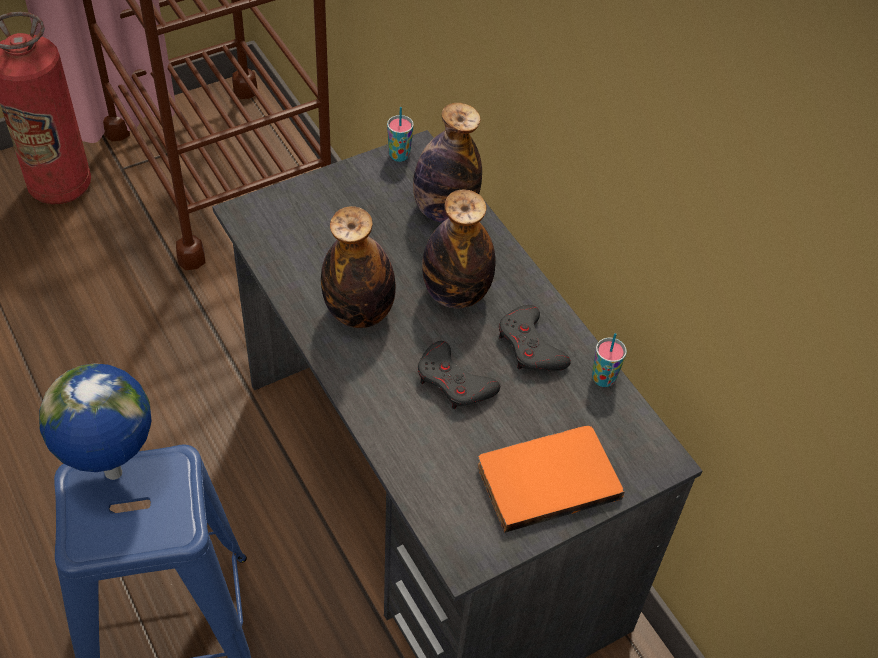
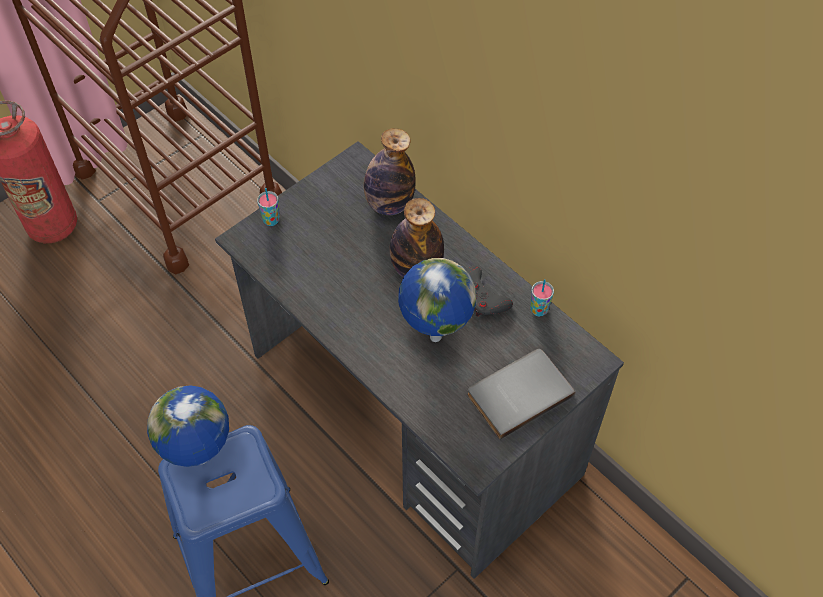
camera: 10 degrees left, 5 degrees up
bottle [321,206,396,328] -> none
cup [387,107,414,162] -> cup moved to [257,188,280,226]
grey game controller [418,341,500,409] -> globe [398,258,476,342]
orange book [477,426,624,533] -> grey book [468,349,576,440]

